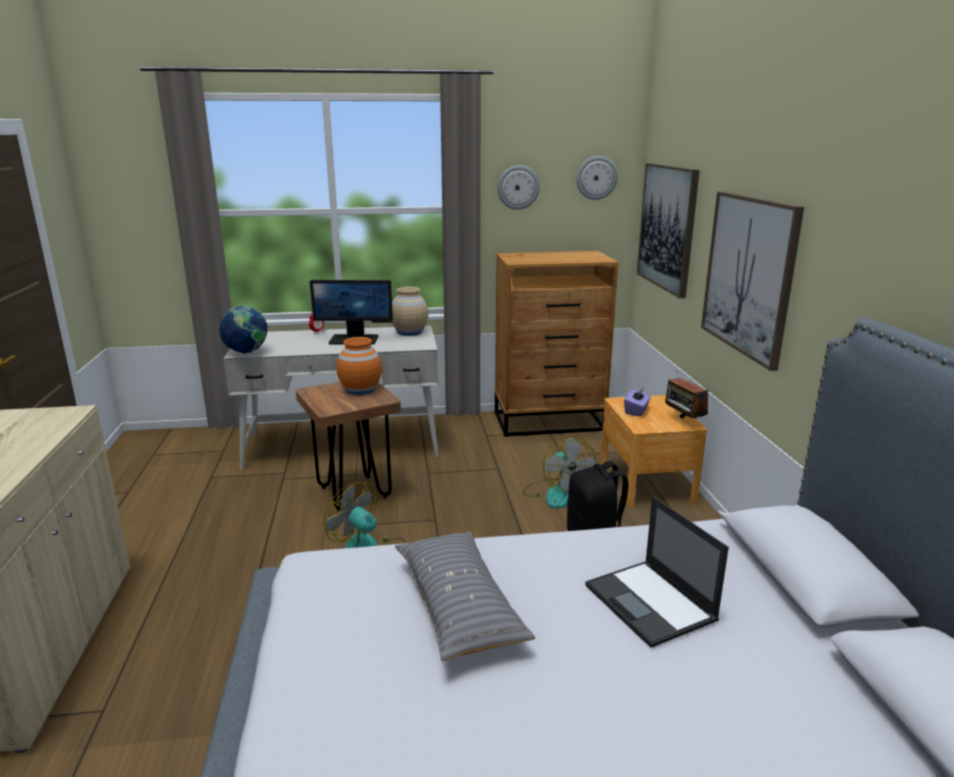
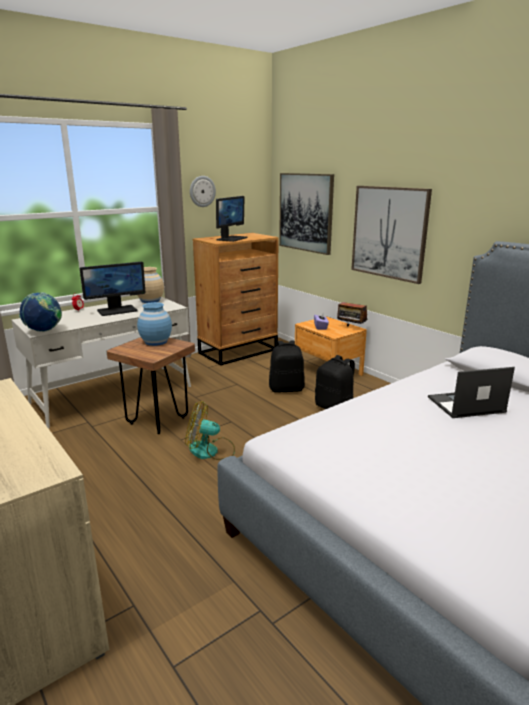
camera: 30 degrees left, 0 degrees up
orange vase [336,337,382,395] -> blue vase [137,302,172,346]
grey pillow [395,532,535,661] -> none
fan [523,436,596,509] -> black backpack [269,341,305,393]
wall clock [576,156,618,200] -> none
laptop [585,496,729,648] -> laptop turned 135 degrees clockwise [428,367,515,418]
none -> monitor [216,196,248,242]

